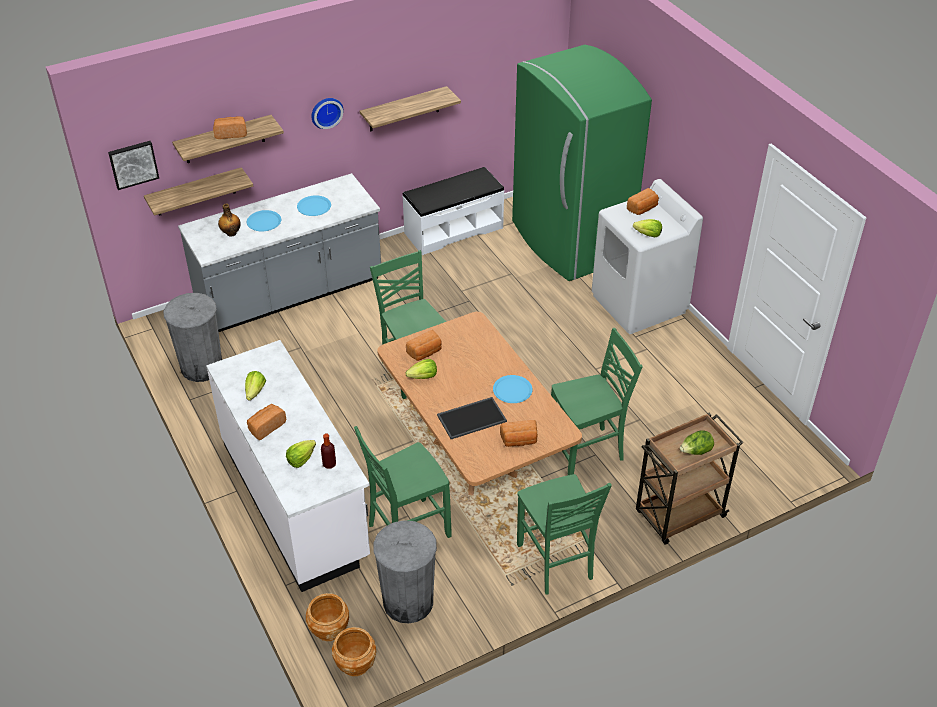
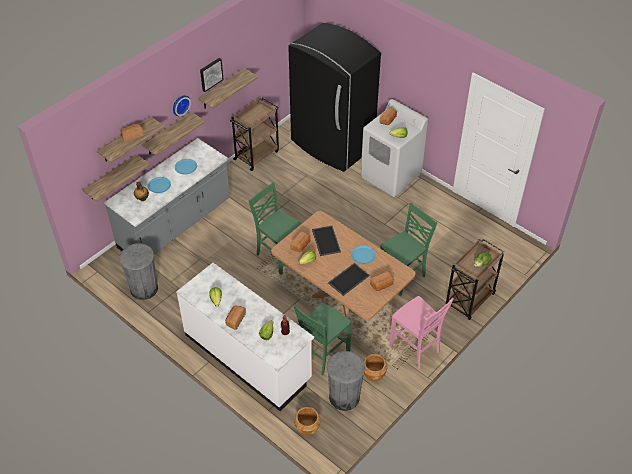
camera: 20 degrees left, 5 degrees up
picture [108,141,159,190] -> picture moved to [200,58,224,92]
brown planter [332,627,377,676] -> brown planter moved to [363,354,387,382]
white bench [402,167,505,255] -> brown cart [230,98,279,171]
green fridge [512,45,652,281] -> black fridge [288,23,381,172]
green chair [517,474,612,594] -> pink chair [389,296,454,369]
none -> shelf [142,112,205,156]
none -> tray [312,226,341,256]

